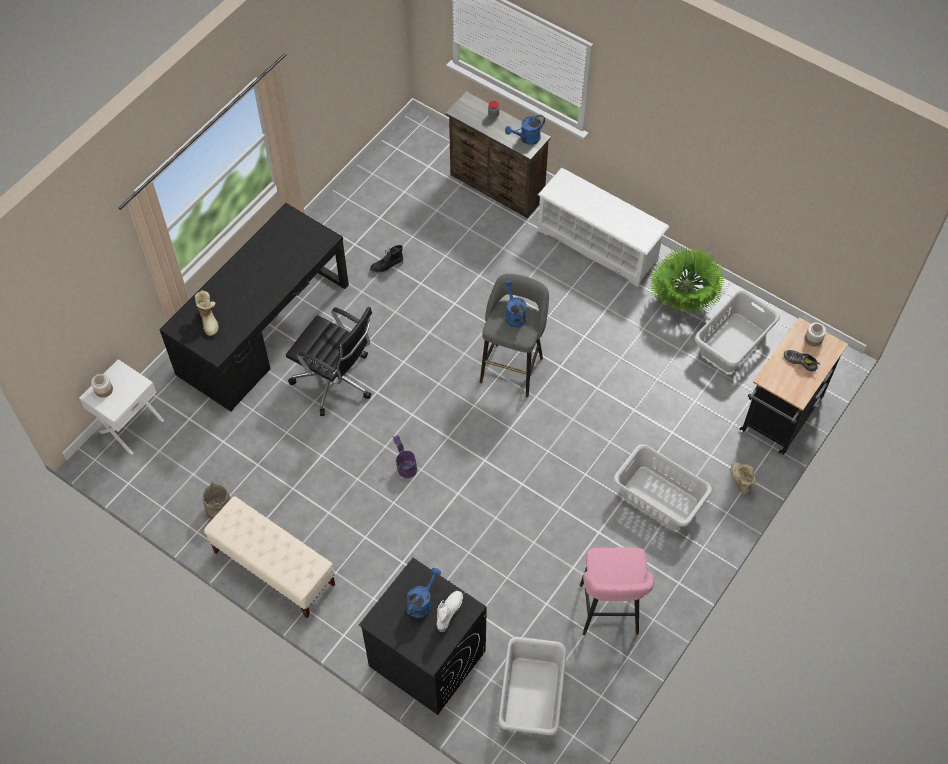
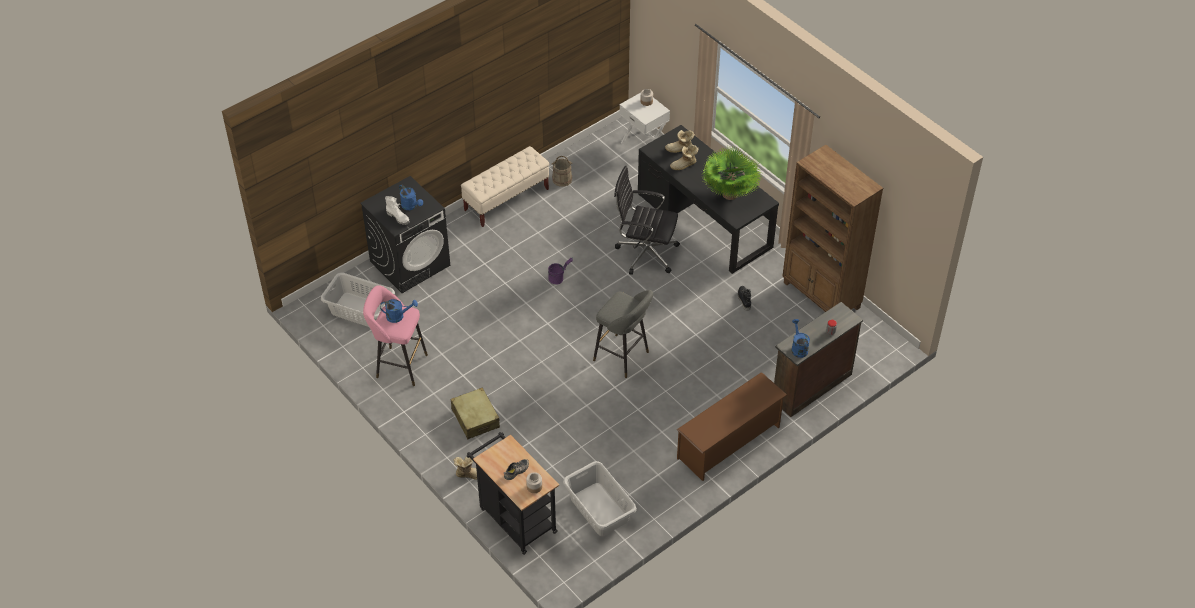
camera: 105 degrees right, 10 degrees down
black office chair [286,307,372,416] -> black office chair turned 60 degrees clockwise [614,166,680,275]
blue watering can [504,281,527,327] -> blue watering can moved to [380,299,418,323]
white shoe rack [538,168,669,287] -> brown shoe rack [677,372,787,481]
grey laundry basket [613,444,712,530] -> beige suitcase [451,387,500,439]
potted plant [649,246,725,314] -> potted plant moved to [702,147,761,200]
none -> boot [670,145,699,170]
none -> brown bookcase [783,145,883,312]

